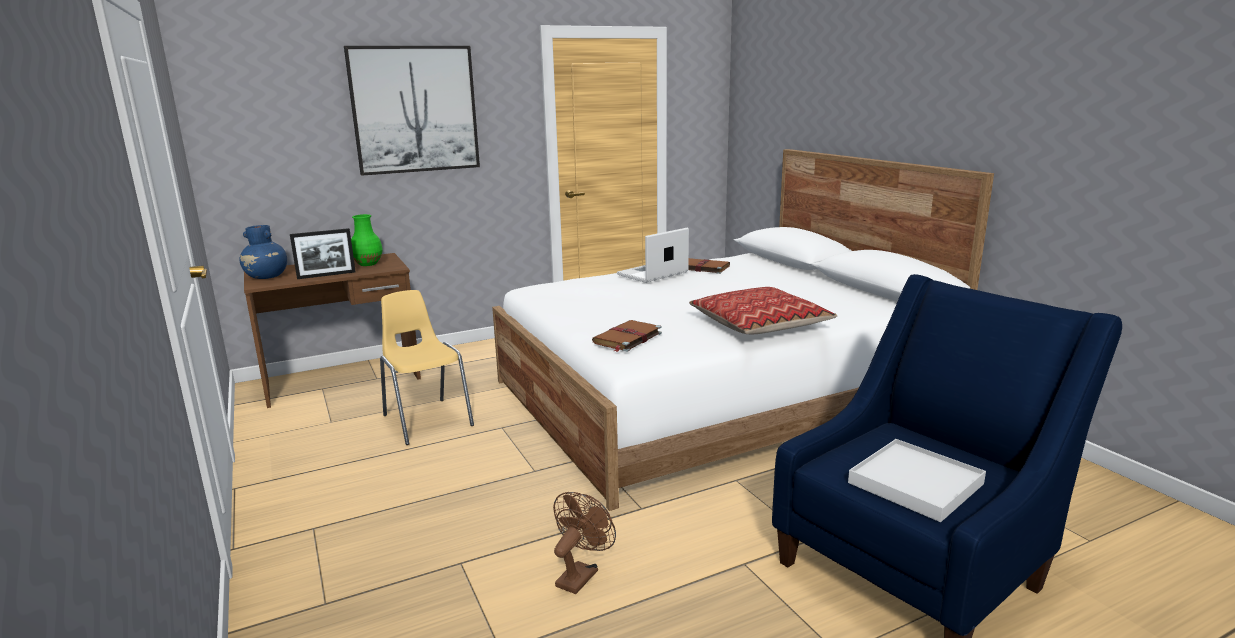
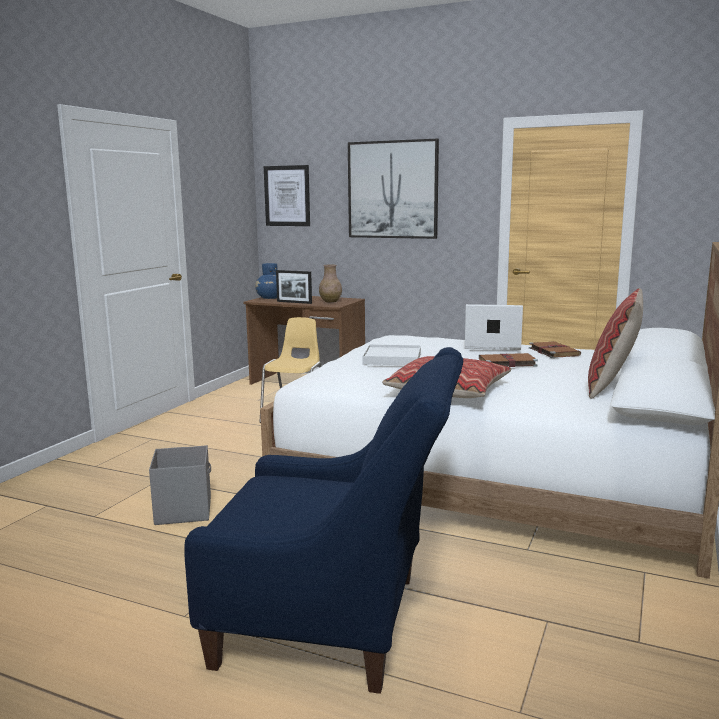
camera: 50 degrees right, 5 degrees down
green vase [351,214,383,266] -> brown vase [319,264,342,302]
brown fan [553,492,616,594] -> grey storage box [149,445,211,525]
brown book [592,320,662,352] -> brown book moved to [479,353,538,367]
white tray [848,439,986,522] -> white tray moved to [362,344,421,365]
none -> picture [264,165,310,226]
none -> pillow [588,288,643,399]

